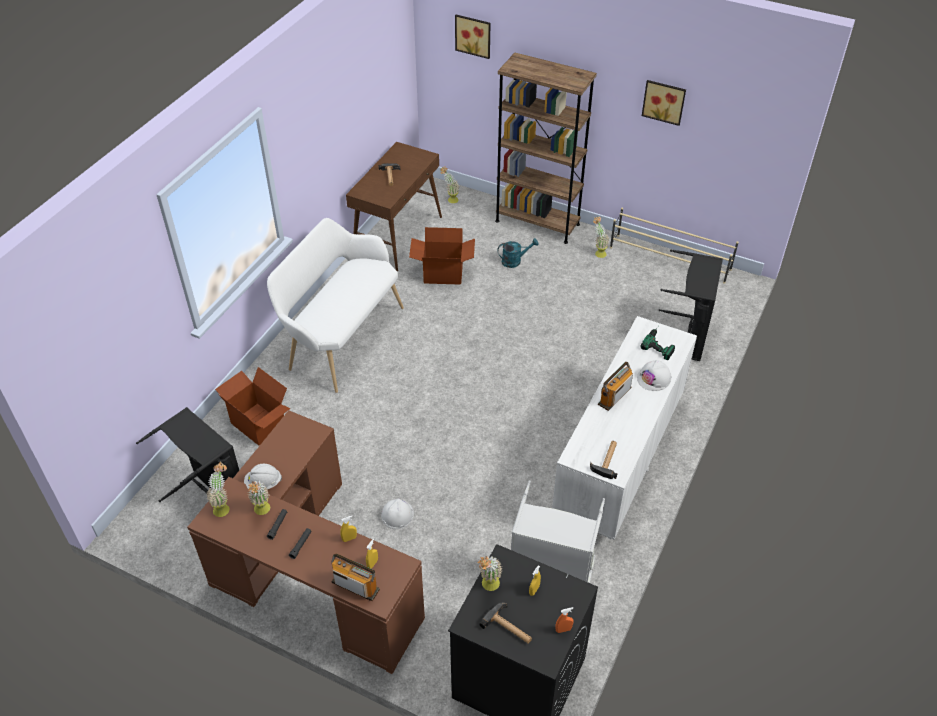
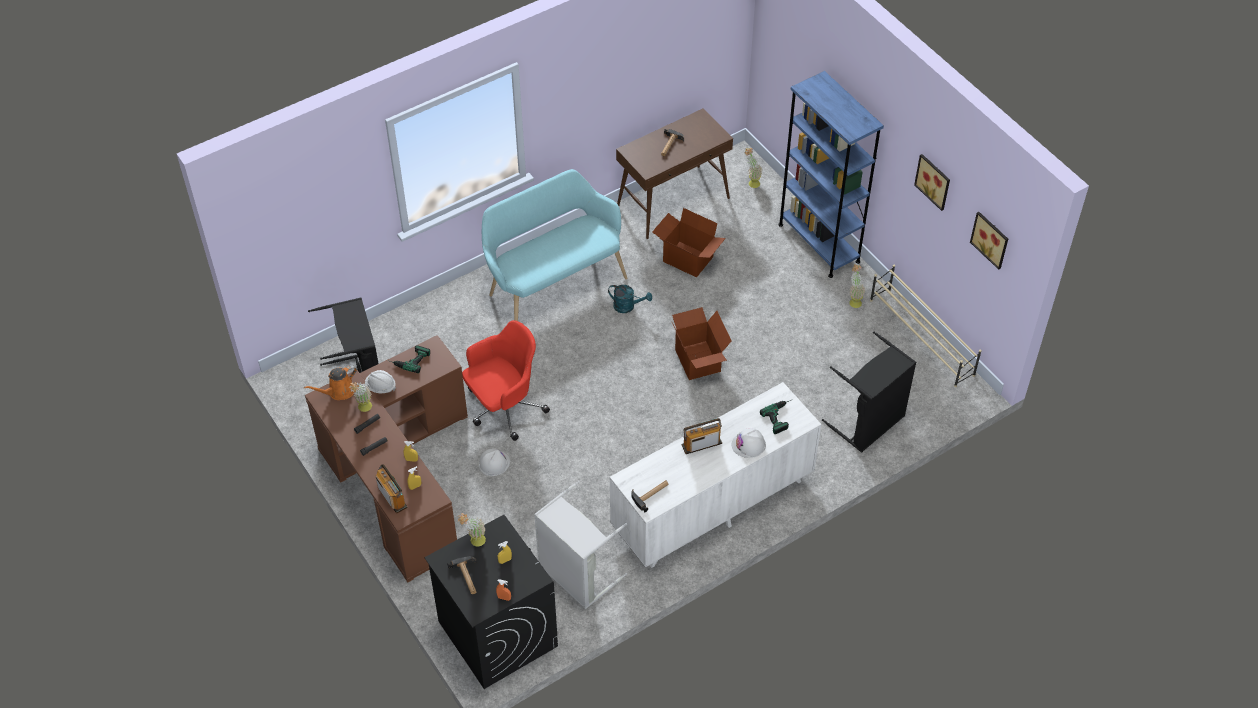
camera: 30 degrees right, 5 degrees up
potted plant [207,461,230,517] -> orange watering can [304,365,357,400]
cardboard box [215,367,291,446] -> cardboard box moved to [671,307,731,380]
white bench [267,218,404,393] -> turquoise bench [482,169,627,321]
picture [455,15,491,59] -> picture moved to [970,212,1008,269]
brown bookcase [495,53,597,244] -> blue bookcase [778,71,884,278]
turquoise watering can [497,238,539,268] -> turquoise watering can moved to [608,285,652,313]
none -> power drill [387,345,430,373]
none -> red office chair [462,320,550,441]

